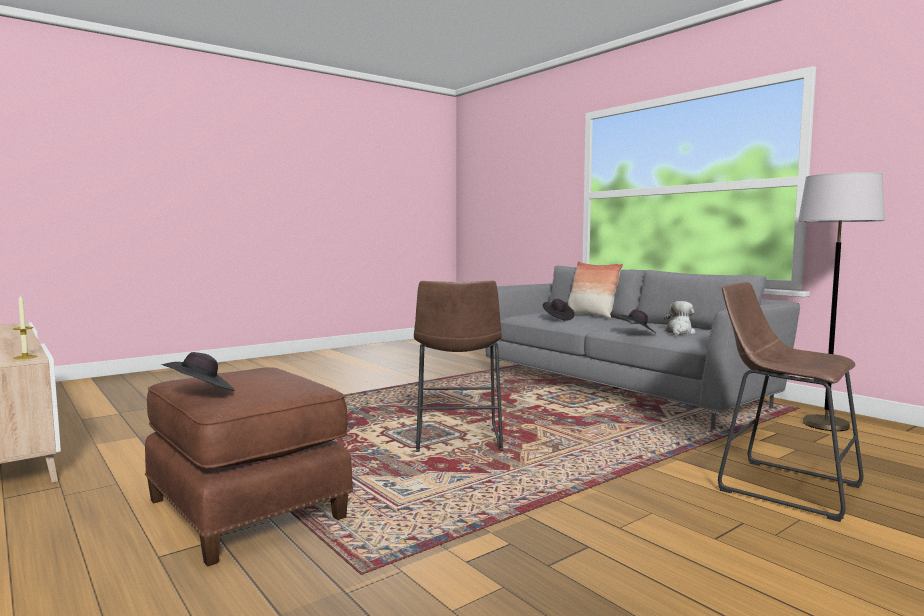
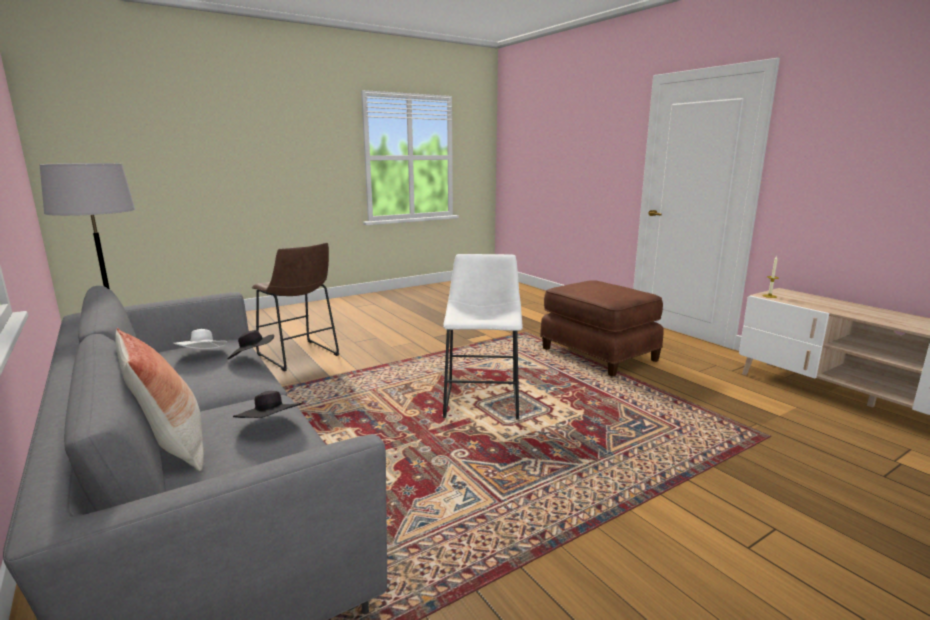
camera: 175 degrees left, 10 degrees up
black hat [161,352,234,391] -> none
brown stool [414,281,503,452] -> white stool [443,254,523,420]
plush toy [664,301,696,335] -> white hat [174,329,228,349]

